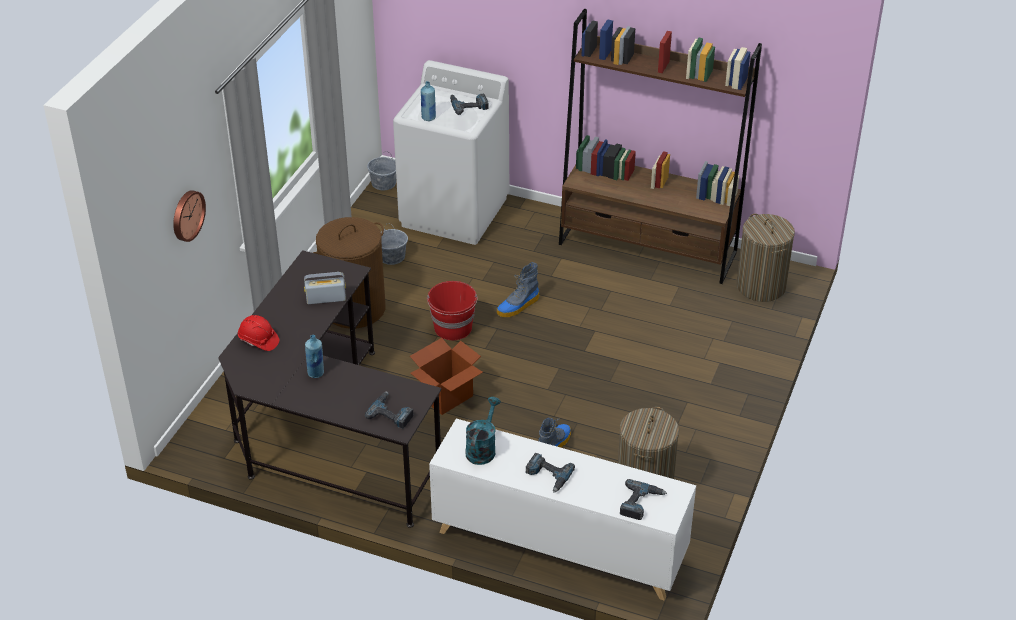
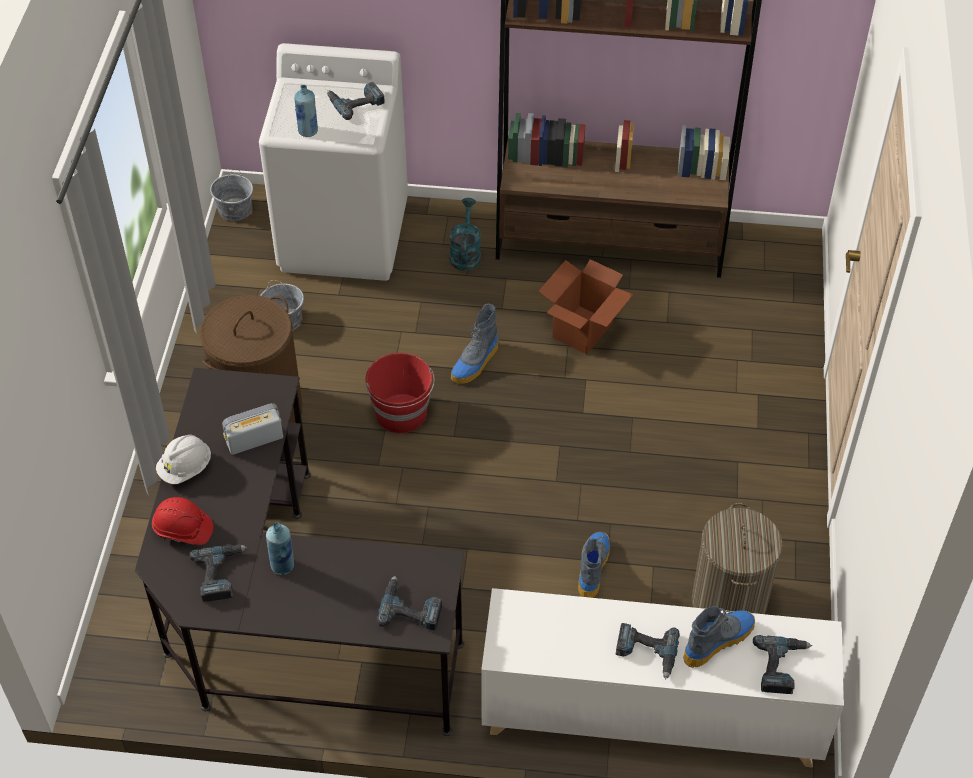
camera: 15 degrees left, 10 degrees up
wall clock [173,190,206,242] -> none
cardboard box [410,338,483,415] -> cardboard box moved to [538,259,633,354]
turquoise watering can [466,397,501,465] -> turquoise watering can moved to [449,198,481,271]
laundry basket [736,214,795,302] -> none
none -> white hard hat [156,435,211,484]
none -> power drill [189,545,247,602]
none -> boot [683,605,755,668]

